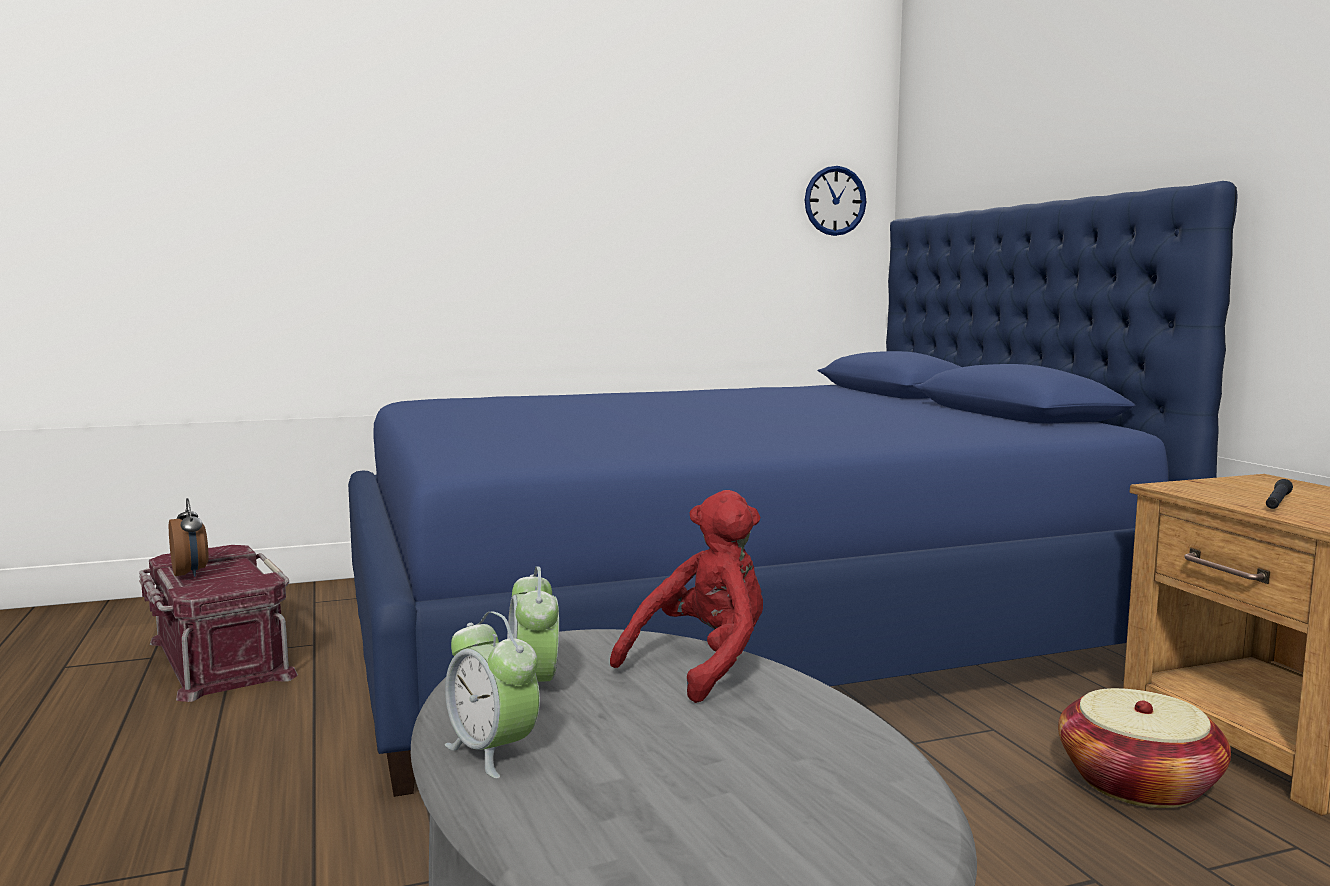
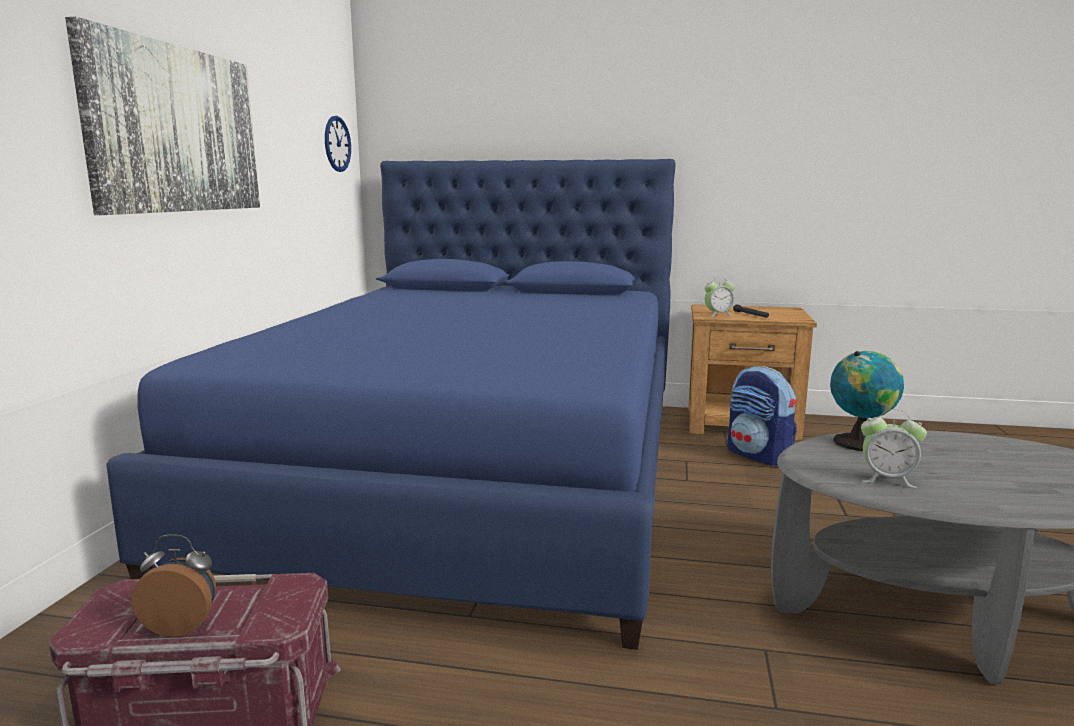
camera: 60 degrees left, 5 degrees up
alarm clock [445,611,540,779] -> alarm clock moved to [705,277,735,317]
red plush toy [610,490,763,703] -> globe [830,351,904,451]
basket [1058,688,1231,808] -> backpack [727,366,797,466]
none -> picture [65,17,260,215]

